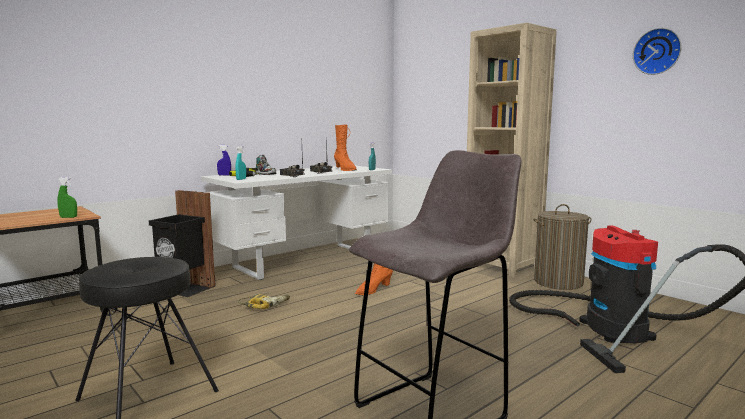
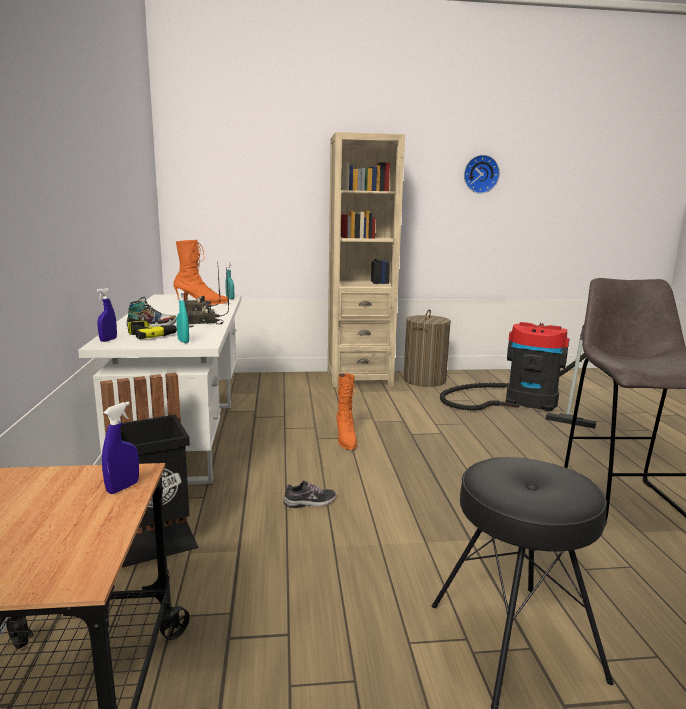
camera: 55 degrees left, 5 degrees up
green spray bottle [57,177,77,218] -> blue spray bottle [102,402,139,494]
power drill [238,293,290,309] -> shoe [283,480,336,508]

